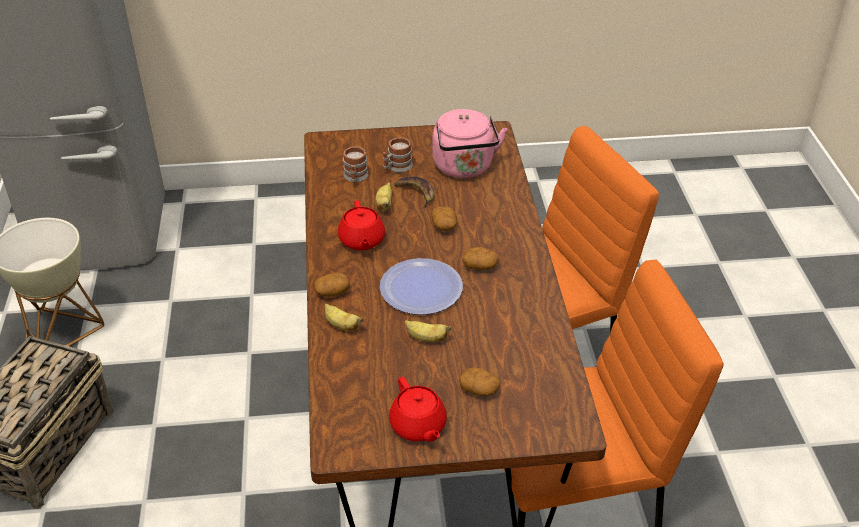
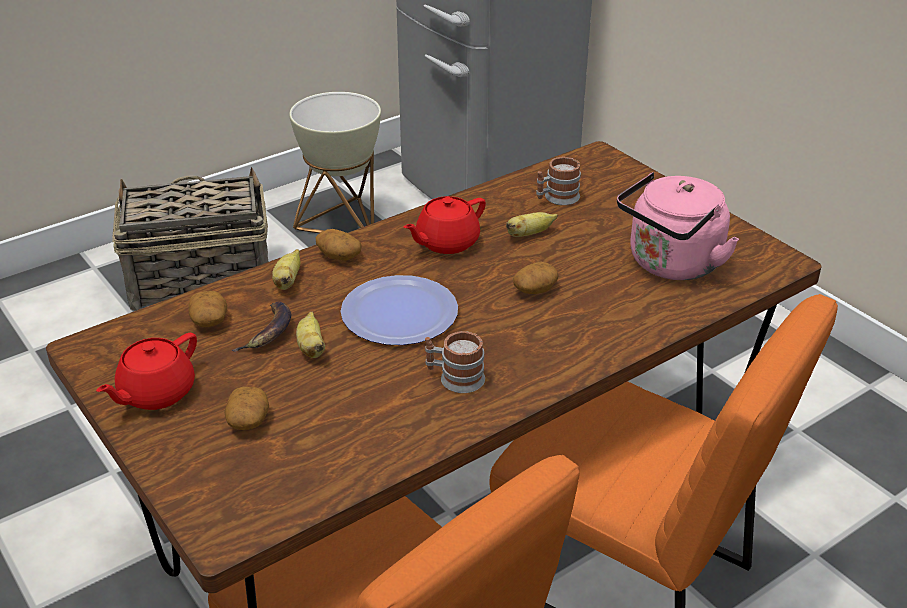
camera: 60 degrees right, 5 degrees down
mug [383,137,413,172] -> mug moved to [425,331,485,393]
banana [394,177,435,210] -> banana moved to [232,302,291,352]
potato [462,247,499,270] -> potato moved to [189,291,227,327]

